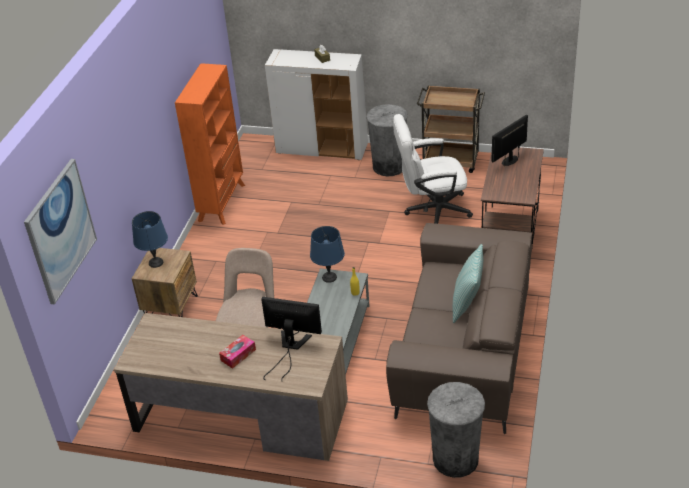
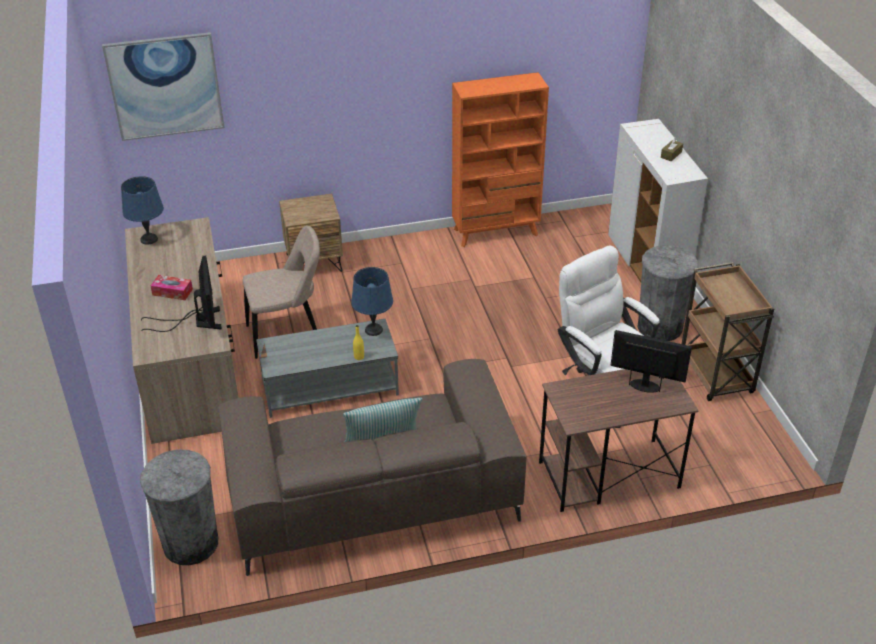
camera: 60 degrees right, 0 degrees up
blue table lamp [132,211,168,268] -> blue table lamp moved to [121,176,164,245]

